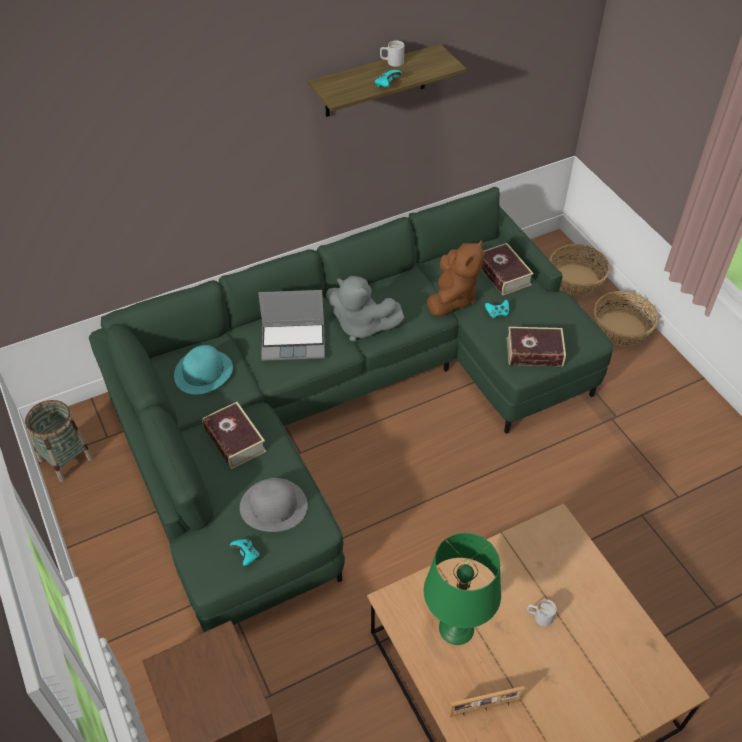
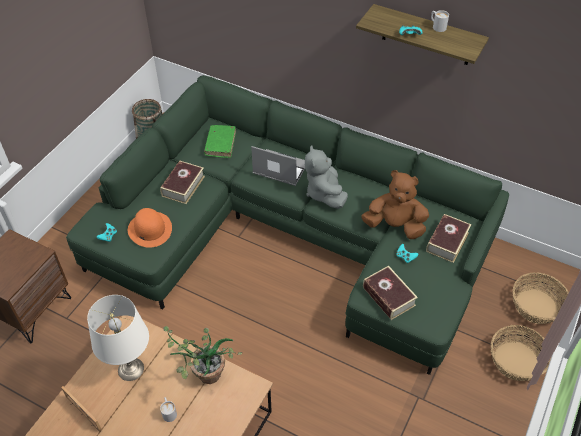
camera: 55 degrees right, 0 degrees up
turquoise hat [174,345,233,395] -> green book [204,125,236,158]
grey hat [240,478,308,532] -> orange hat [128,208,172,248]
laptop [258,290,325,361] -> laptop turned 150 degrees clockwise [251,146,305,186]
green table lamp [424,533,501,645] -> white table lamp [87,295,149,381]
brown plush toy [426,240,484,316] -> brown plush toy turned 150 degrees counterclockwise [361,170,429,239]
none -> potted plant [163,326,242,384]

